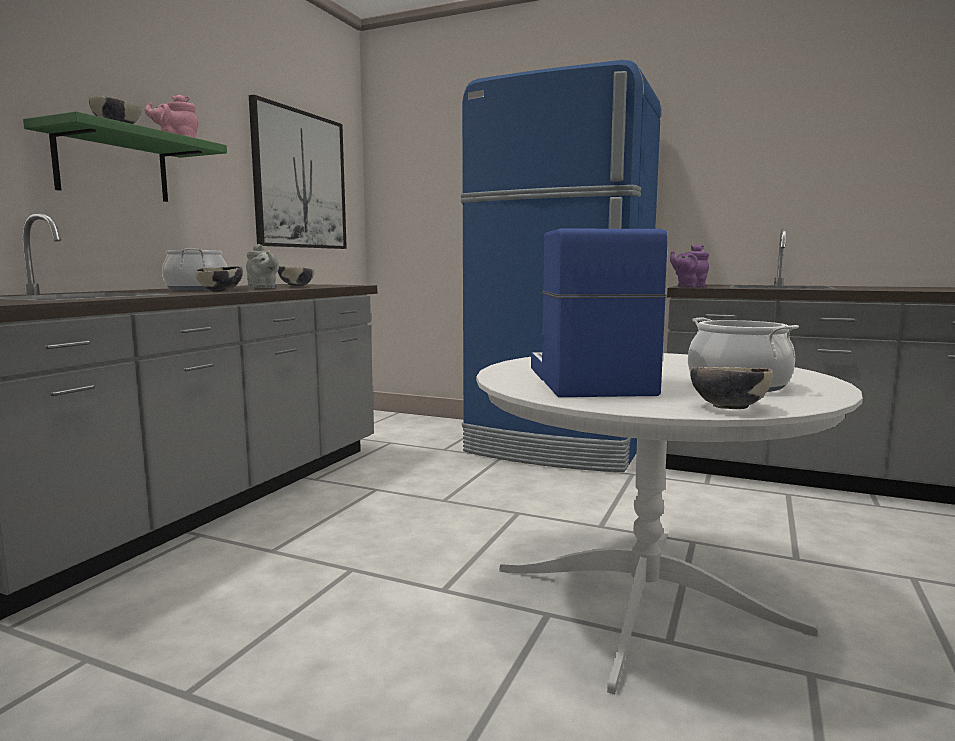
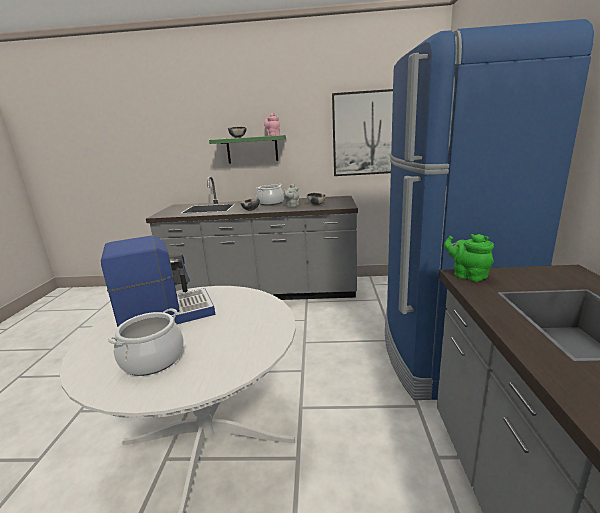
camera: 70 degrees right, 10 degrees up
purple teapot [670,244,709,288] -> green teapot [444,234,494,282]
bowl [690,367,773,409] -> none

